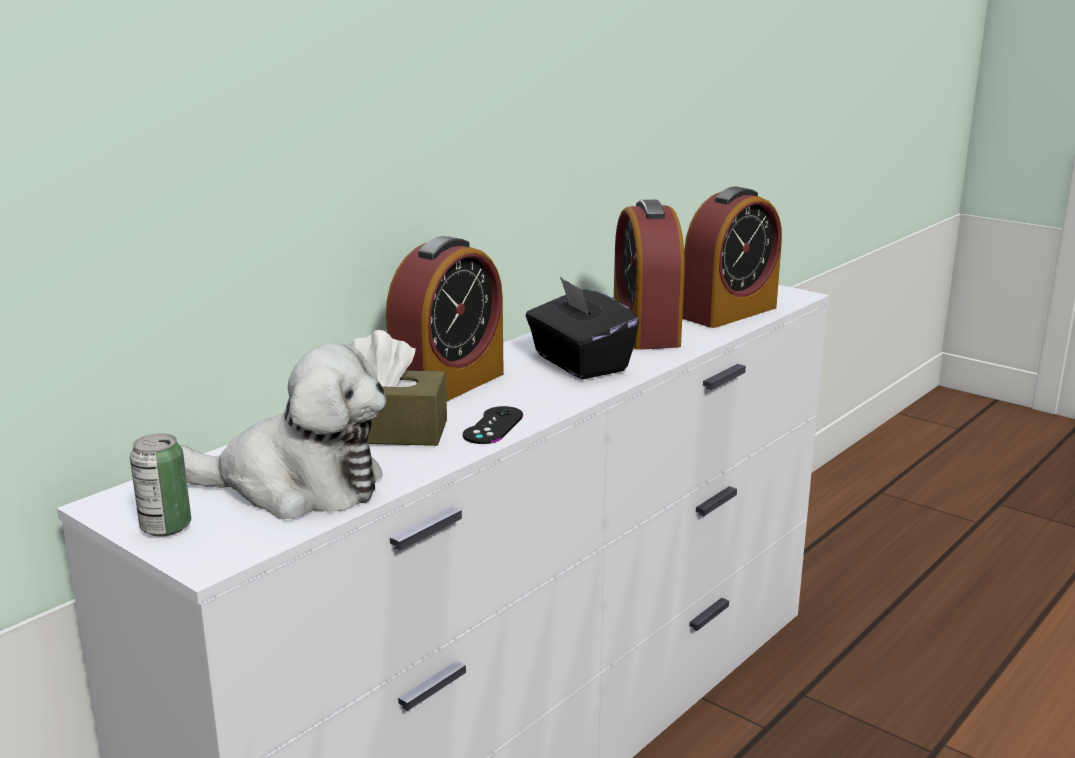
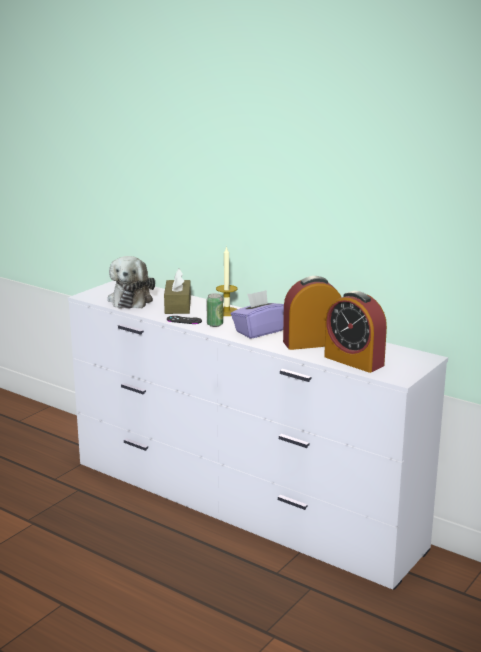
camera: 85 degrees right, 0 degrees up
can [130,433,191,537] -> can moved to [206,293,223,327]
alarm clock [386,236,504,401] -> candle [216,246,237,316]
black tissue box [526,277,639,379] -> purple tissue box [231,290,284,339]

